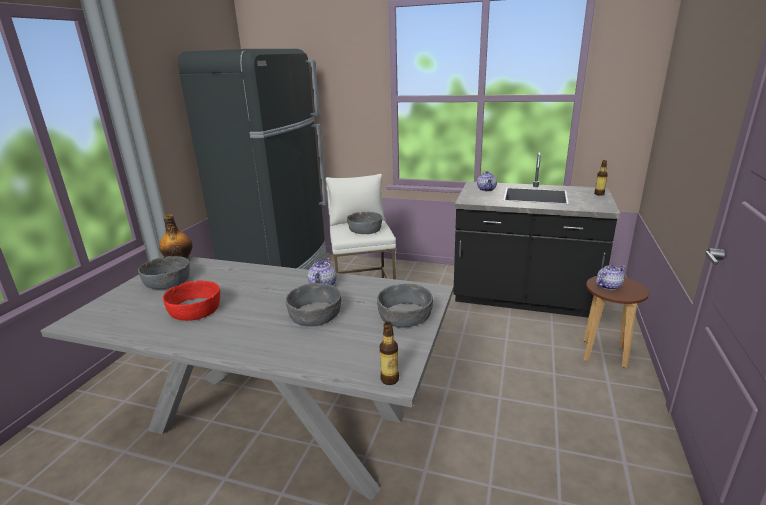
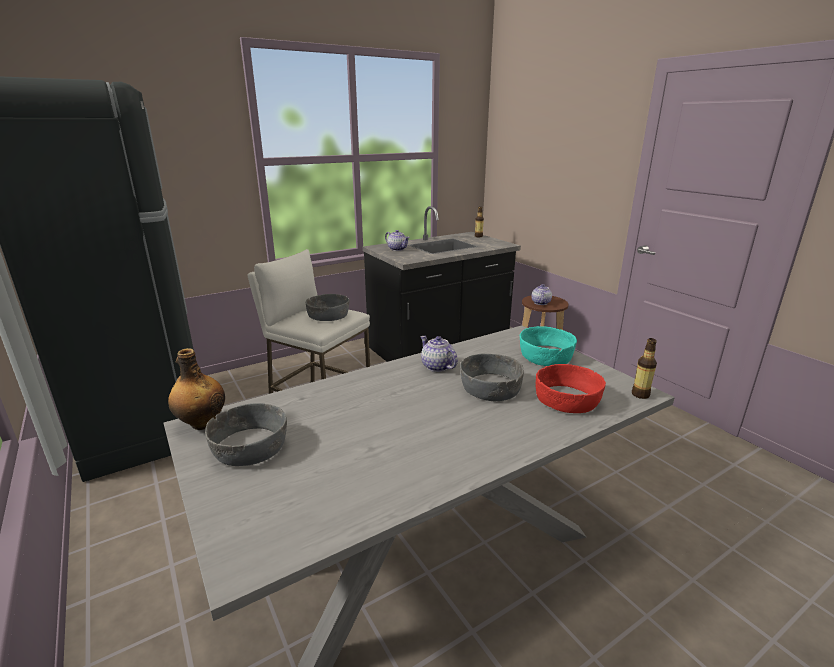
camera: 50 degrees left, 0 degrees up
red bowl [163,280,220,321] -> red bowl moved to [536,364,606,413]
grey bowl [377,284,433,328] -> turquoise bowl [520,326,577,366]

